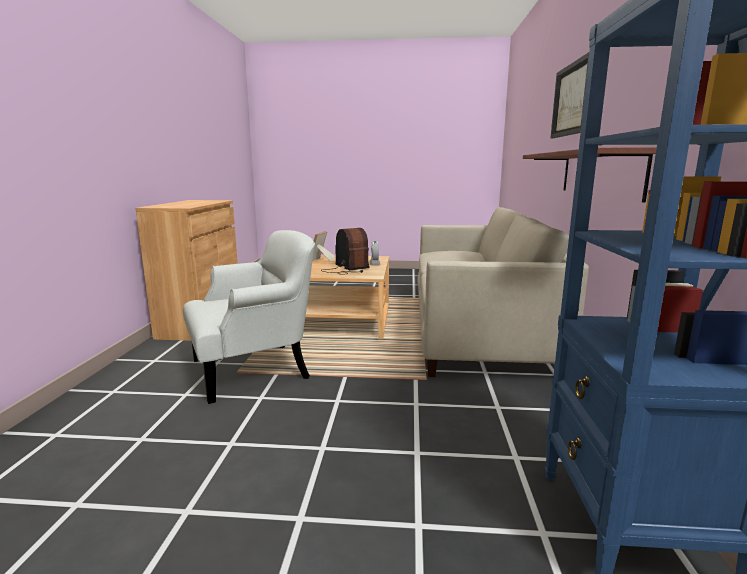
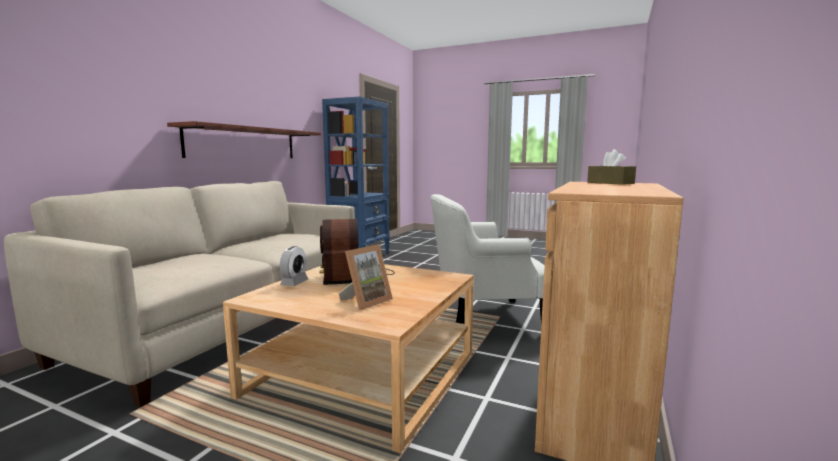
camera: 160 degrees left, 5 degrees down
picture [550,52,589,138] -> none
none -> brown tissue box [587,149,636,185]

